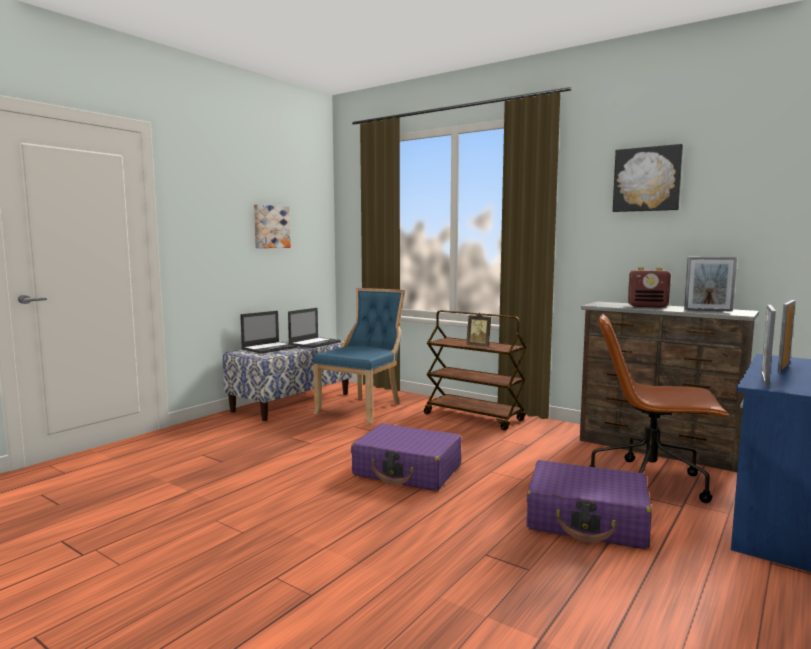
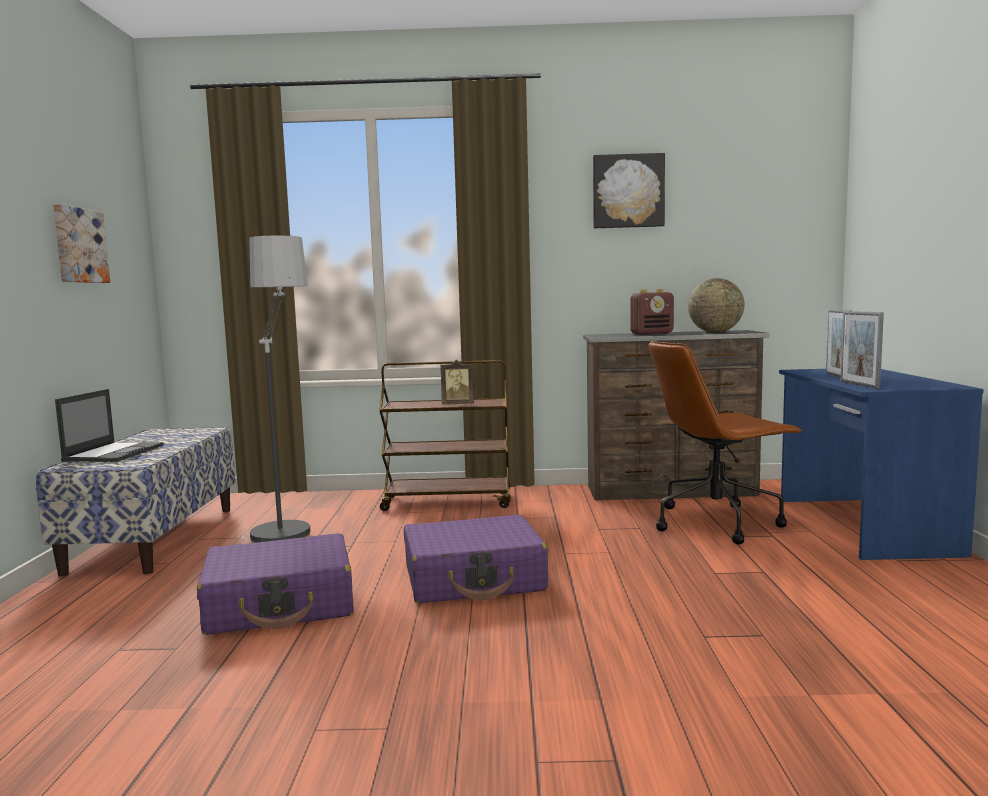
camera: 35 degrees left, 0 degrees up
laptop [288,308,341,348] -> none
blue chair [313,288,405,424] -> floor lamp [242,236,311,543]
purple suitcase [526,460,652,549] -> purple suitcase moved to [197,533,354,635]
picture frame [684,257,737,312] -> globe [688,278,744,333]

